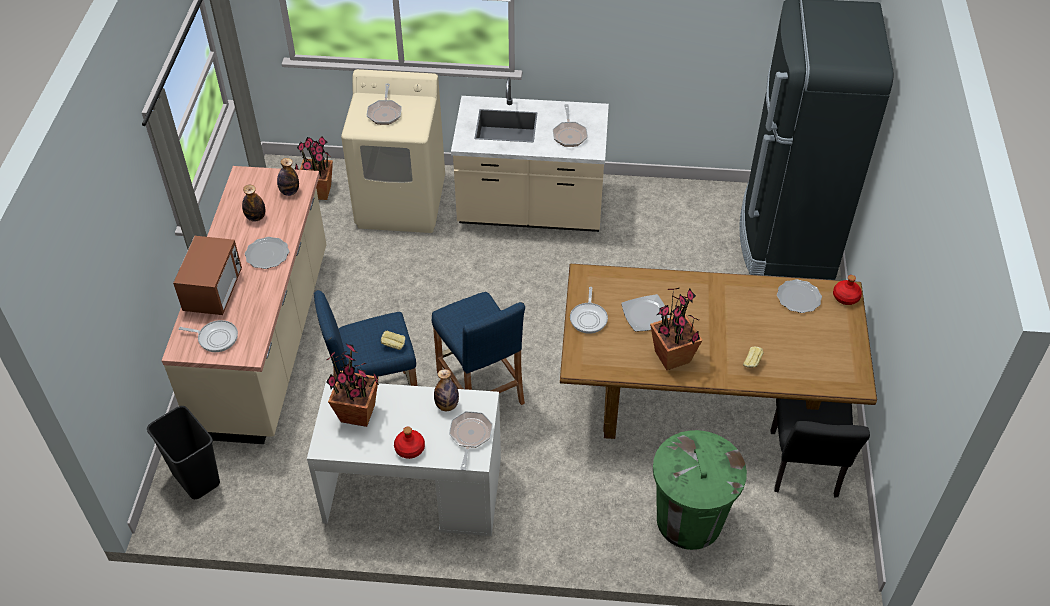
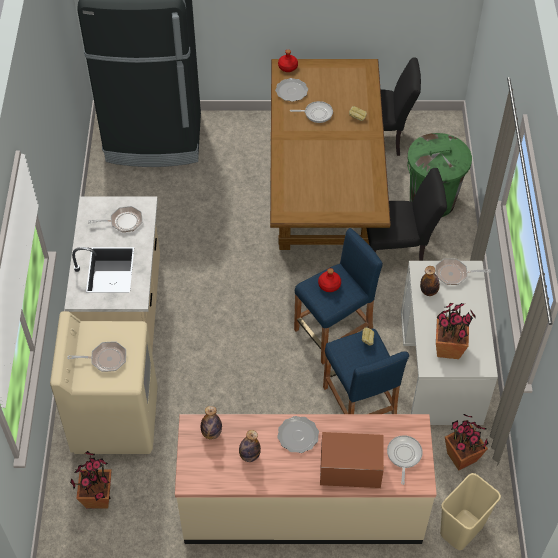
camera: 95 degrees left, 5 degrees up
black trash can [147,406,220,499] -> beige trash can [440,473,501,550]
red bottle [394,427,425,459] -> red bottle moved to [318,268,341,292]
frying pan [570,287,608,334] -> frying pan moved to [290,101,333,123]
plate [621,294,670,332] -> none
potted plant [650,288,703,370] -> potted plant moved to [445,414,489,470]
none -> black chair [367,168,447,261]

